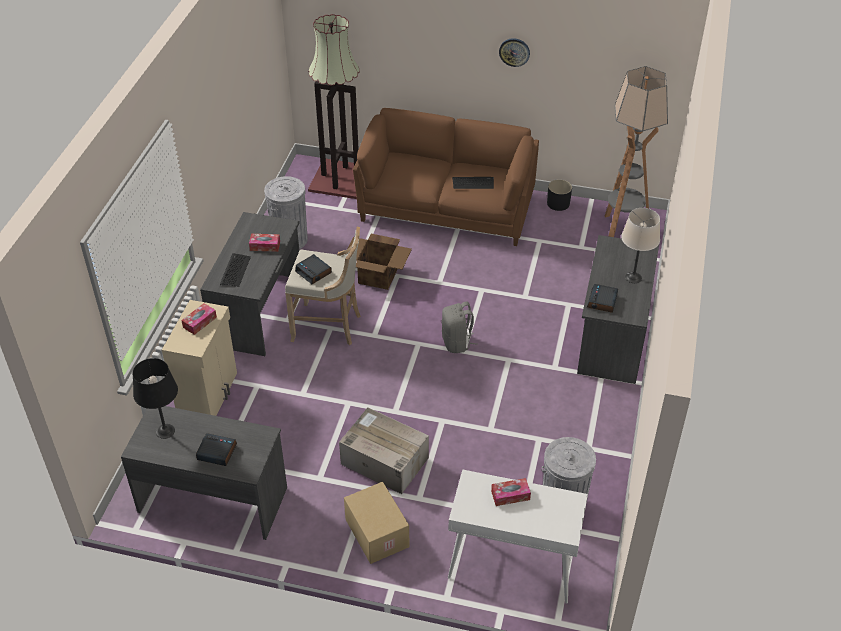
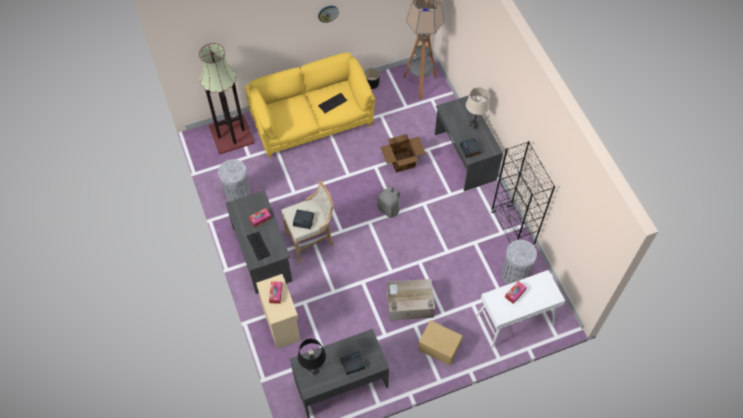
camera: 35 degrees left, 15 degrees up
cardboard box [347,234,412,290] -> cardboard box moved to [380,134,426,173]
brown sofa [353,108,539,246] -> yellow sofa [245,52,375,158]
none -> black bookcase [491,141,555,246]

